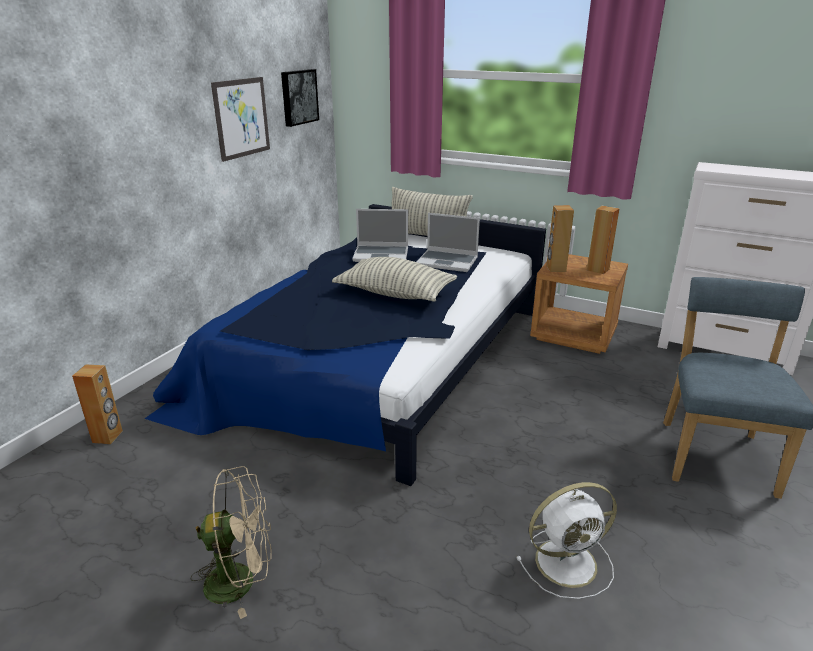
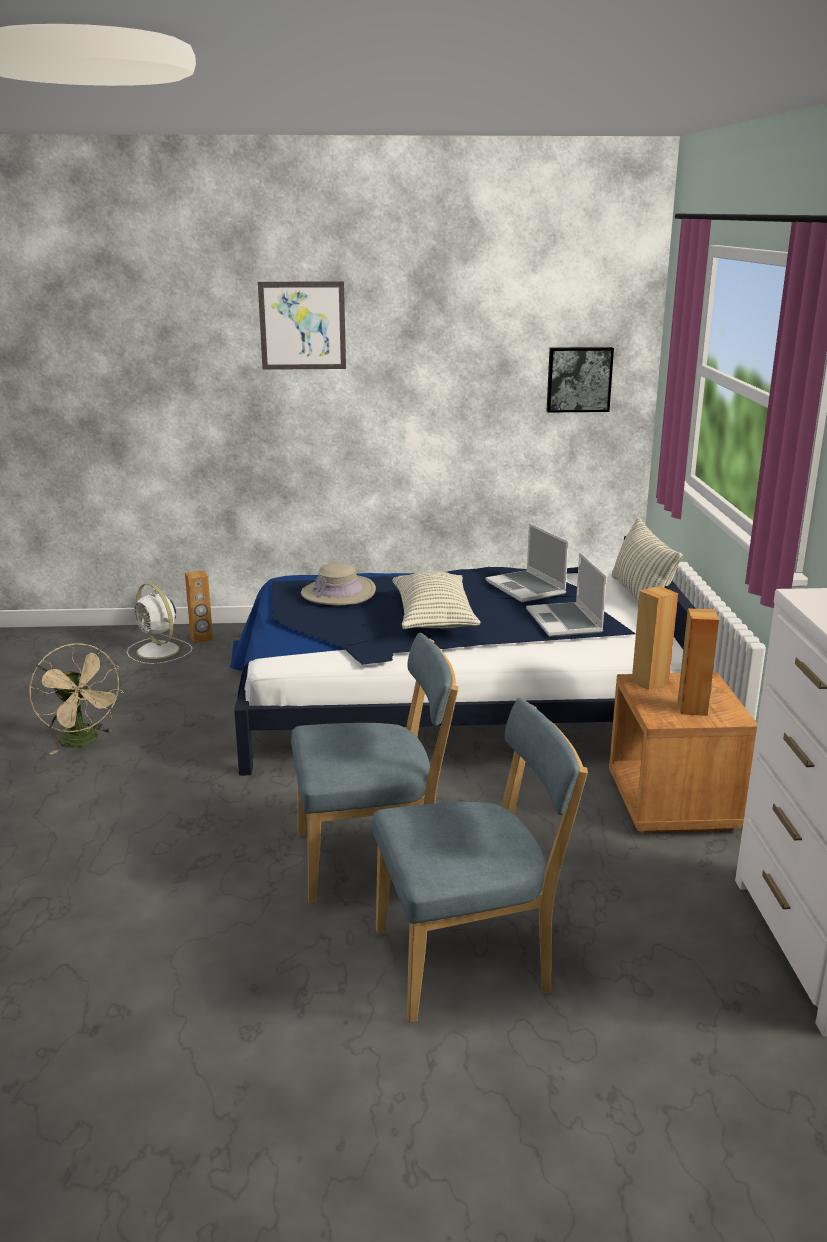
camera: 60 degrees right, 5 degrees down
picture [211,77,270,162] -> picture moved to [258,281,346,370]
white fan [516,482,617,599] -> white fan moved to [127,583,192,664]
none -> blue chair [291,633,459,903]
none -> beige hat [301,562,376,605]

